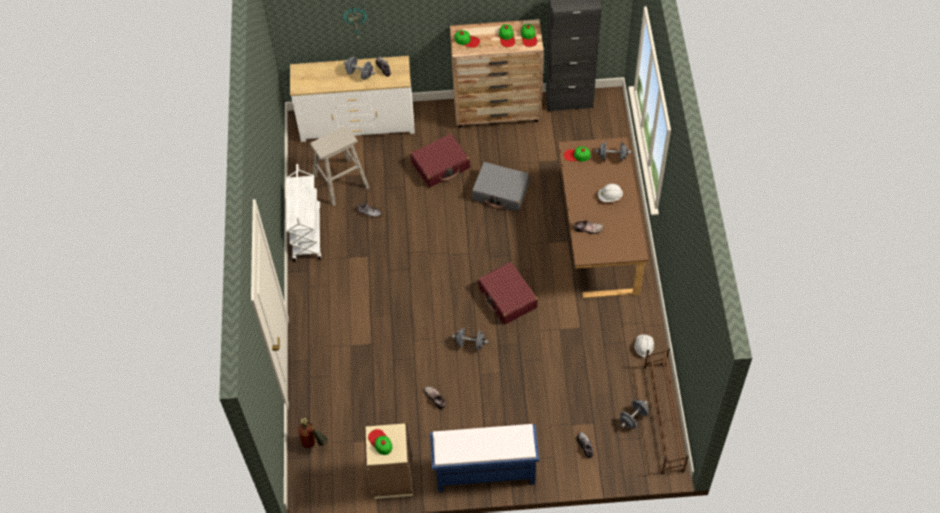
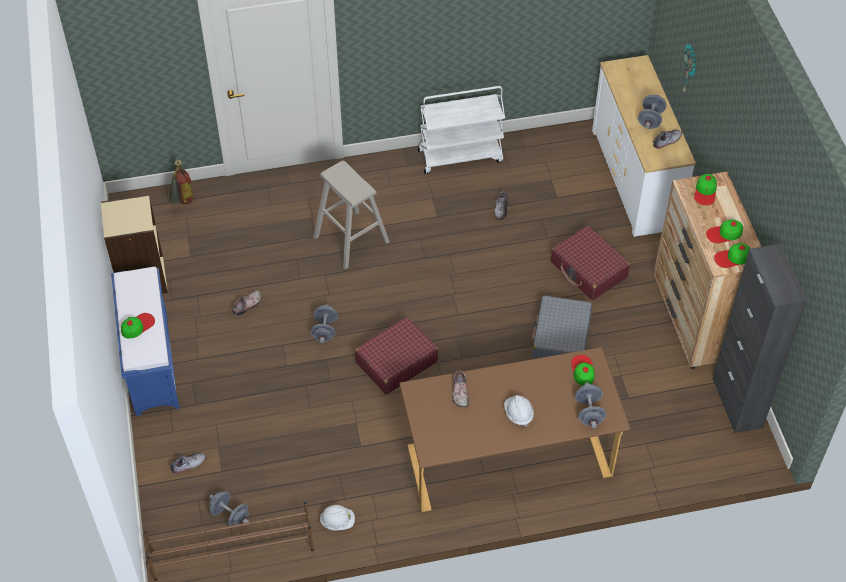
camera: 80 degrees right, 5 degrees down
beige stool [310,126,369,206] -> beige stool moved to [313,161,390,269]
cap [368,429,392,455] -> cap moved to [121,313,155,339]

